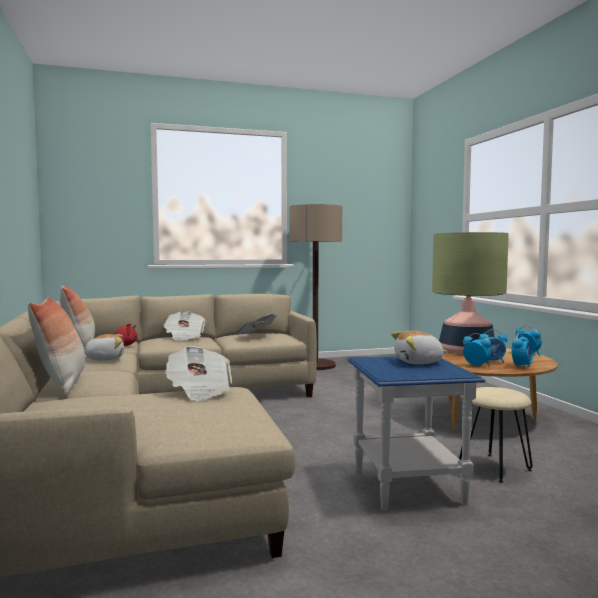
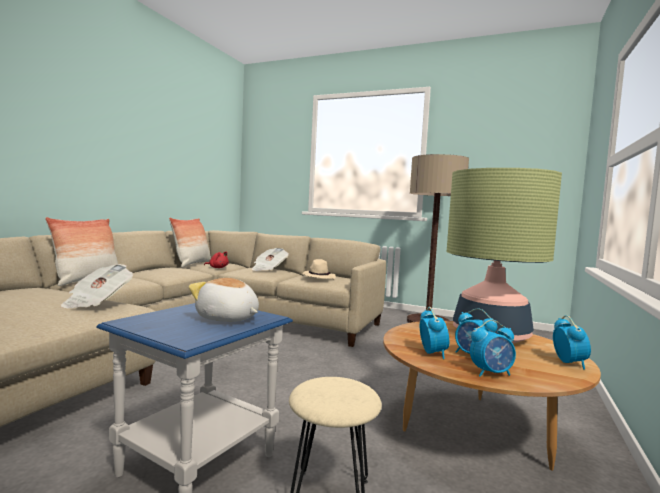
camera: 40 degrees right, 0 degrees up
plush toy [84,334,124,361] -> none
newspaper [235,314,277,335] -> beige hat [302,259,336,279]

